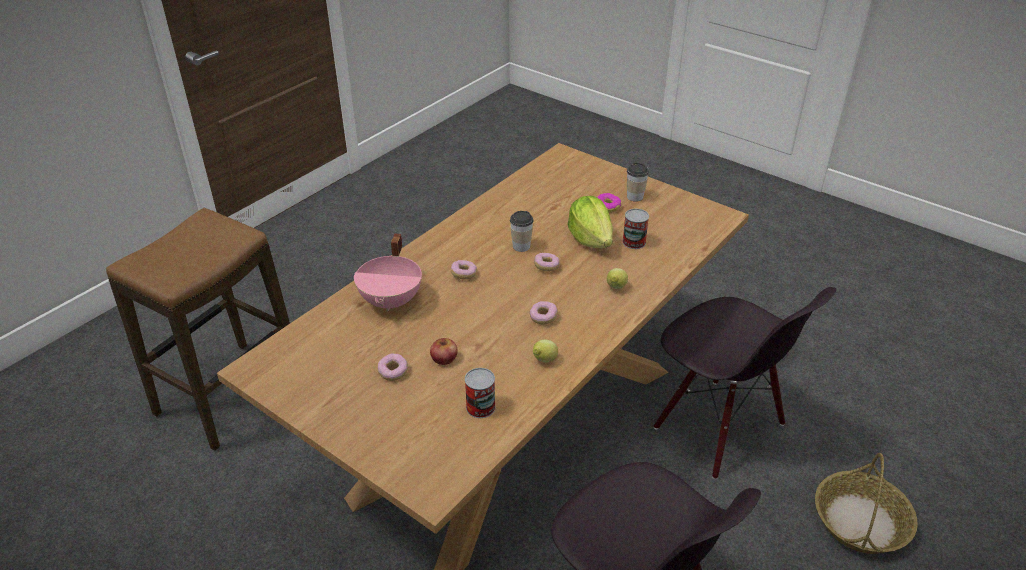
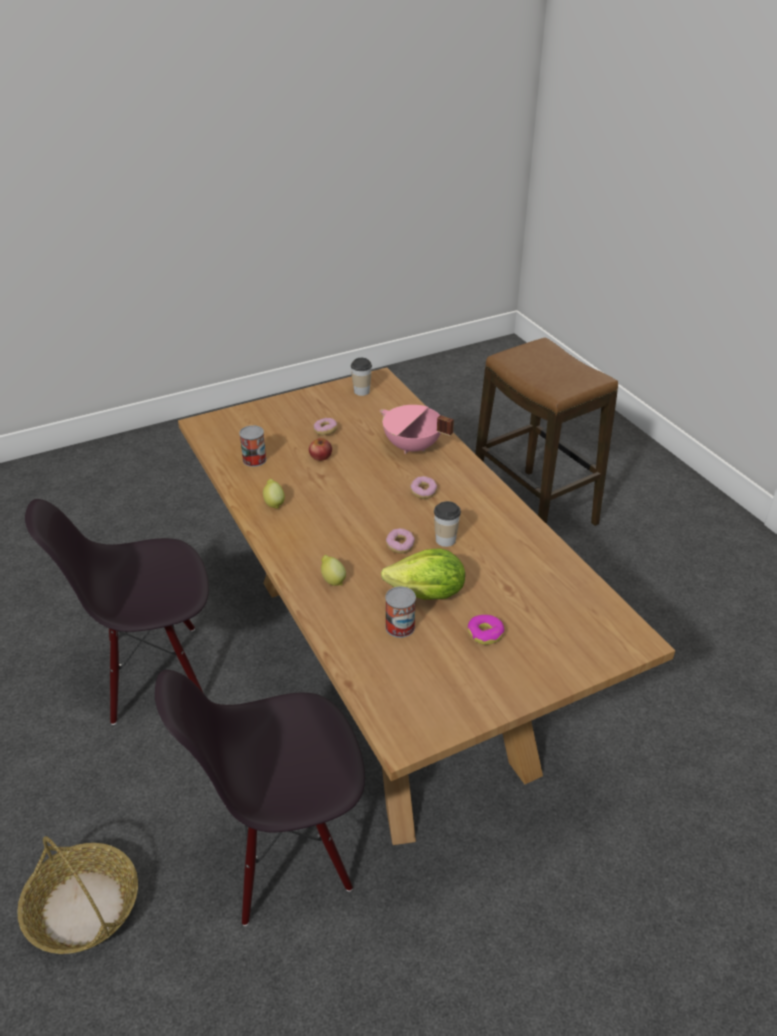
camera: 115 degrees right, 0 degrees up
donut [530,301,558,325] -> none
cup [627,162,649,202] -> cup moved to [351,358,372,396]

